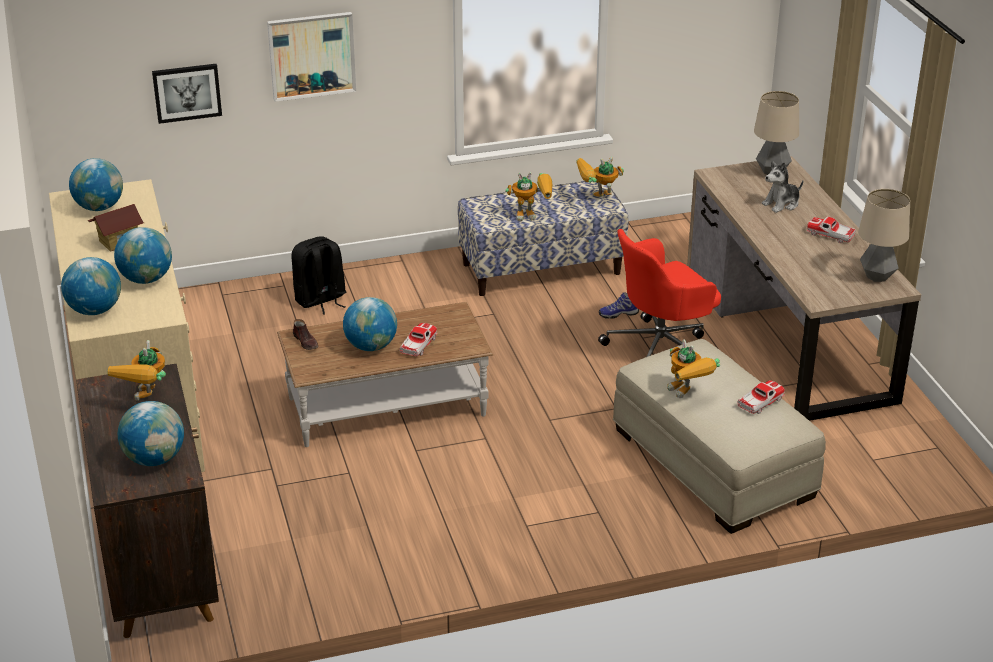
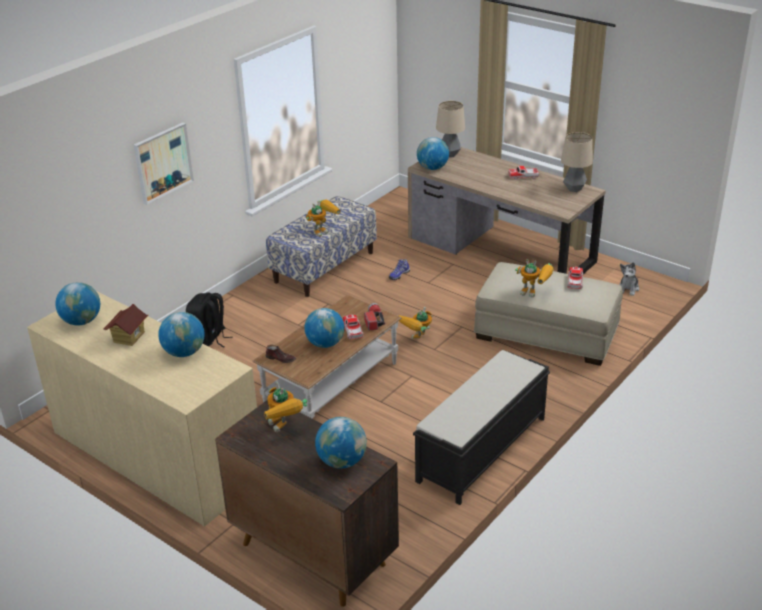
camera: 35 degrees left, 0 degrees up
globe [61,257,121,315] -> globe moved to [417,137,449,170]
picture [152,64,222,124] -> none
toy robot [576,157,624,197] -> toy robot moved to [399,306,433,339]
red office chair [598,229,721,357] -> none
plush toy [762,161,803,213] -> plush toy moved to [619,262,639,296]
none -> flashlight [364,303,385,330]
none -> black bench [413,350,550,505]

